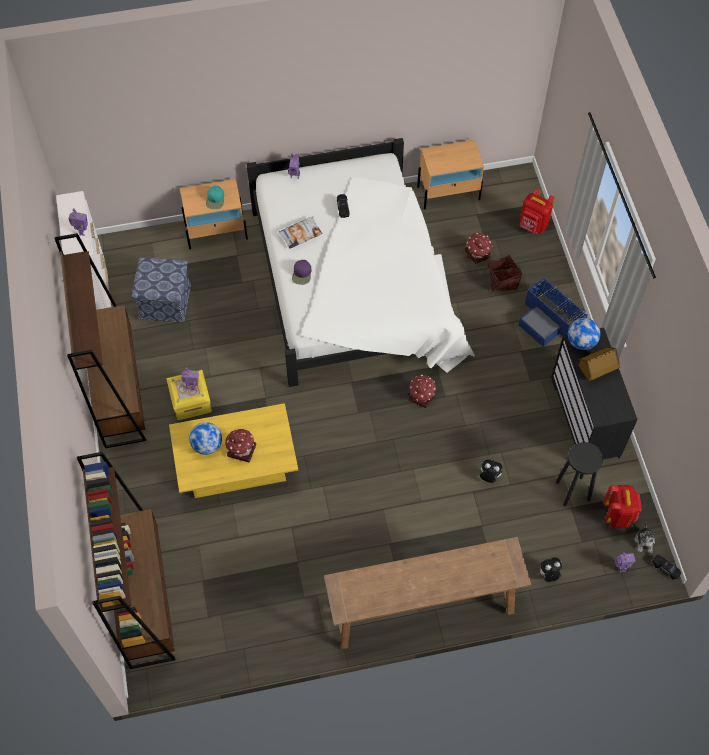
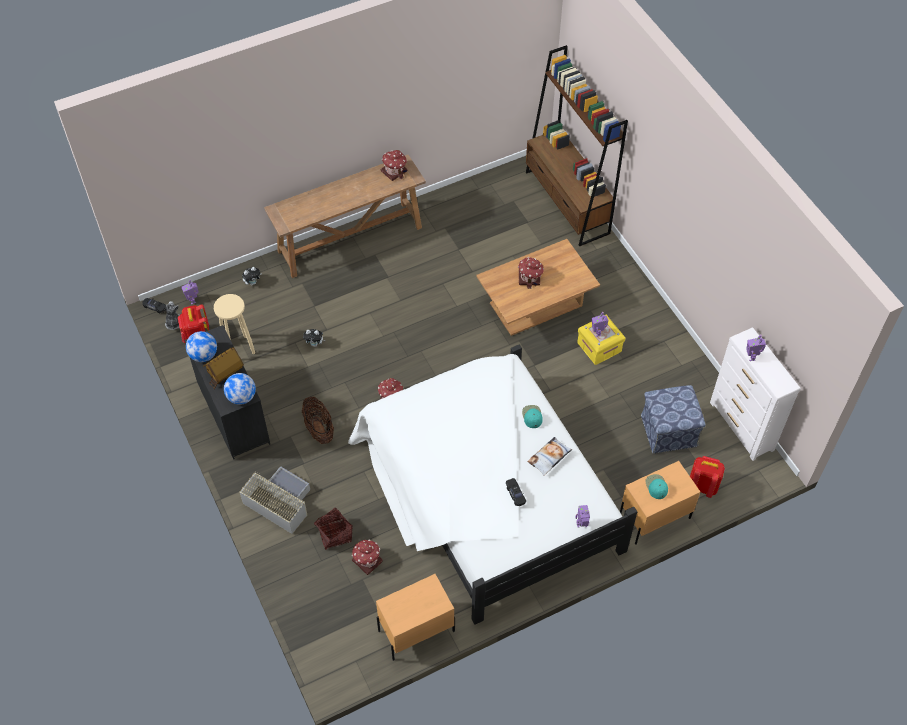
camera: 165 degrees right, 5 degrees down
brown bookcase [54,233,146,449] -> none
yellow coffee table [169,403,298,498] -> brown coffee table [476,239,600,336]
globe [189,422,222,455] -> globe moved to [186,331,217,362]
purple cap [292,260,311,285] -> turquoise cap [522,405,543,428]
blue storage box [519,277,588,347] -> grey storage box [240,466,310,534]
red backpack [520,188,555,233] -> red backpack moved to [690,456,725,498]
black stool [556,442,603,506] -> beige stool [214,294,255,354]
none -> basket [302,397,334,444]
none -> toy house [381,150,408,181]

